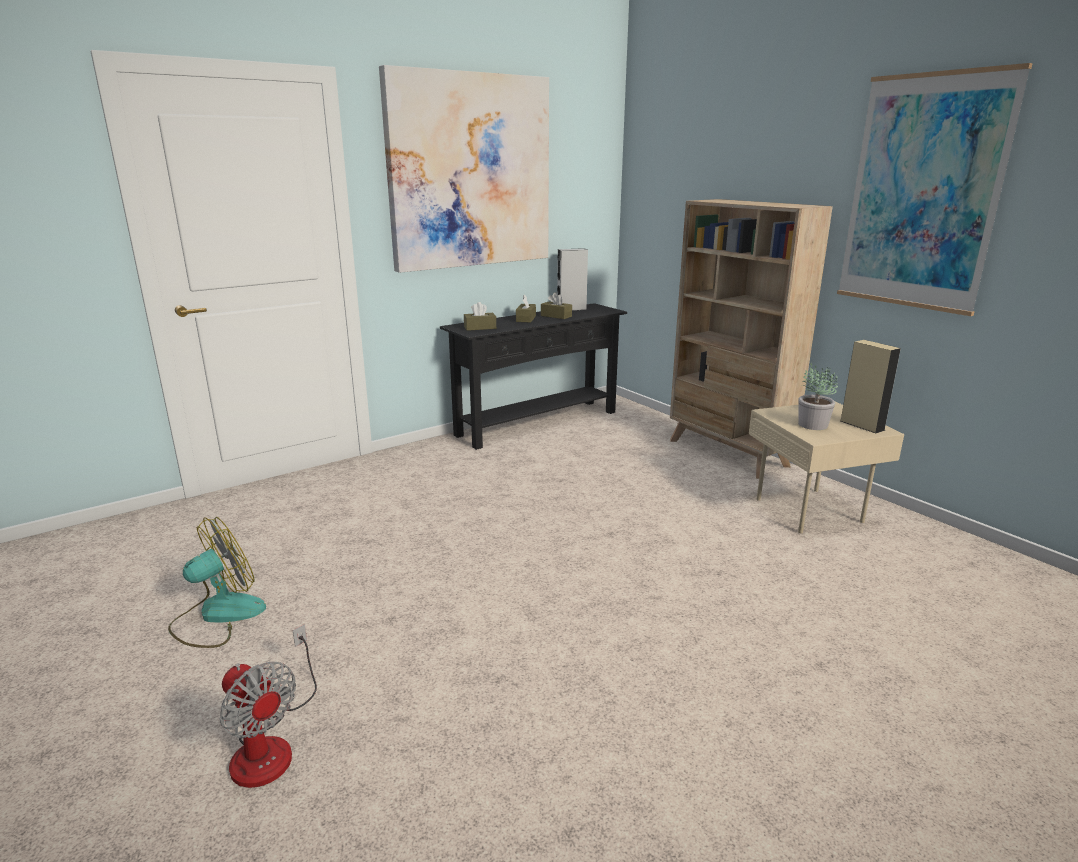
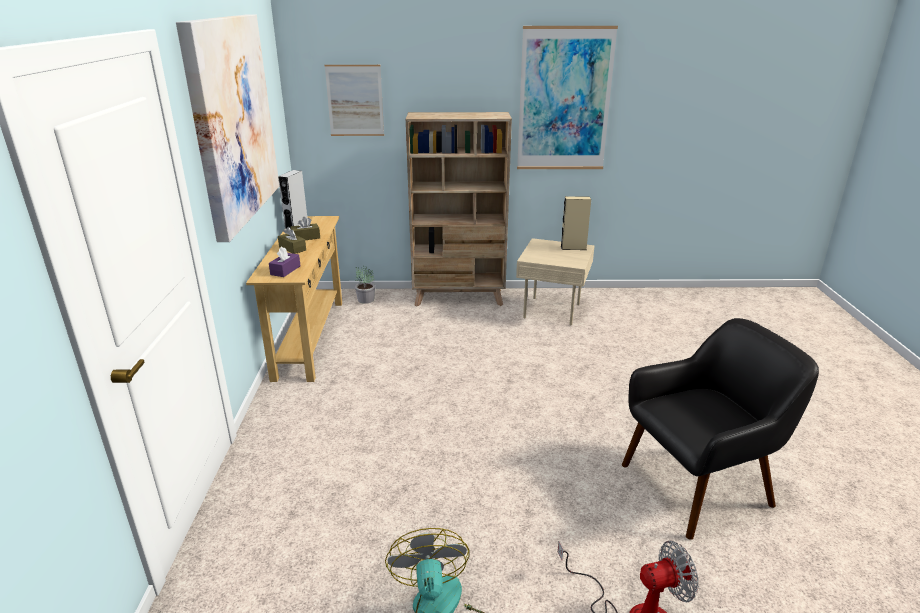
camera: 55 degrees left, 5 degrees up
black console table [440,303,627,450] -> beige console table [246,216,342,382]
brown tissue box [464,302,496,331] -> purple tissue box [269,247,301,277]
potted plant [798,363,838,430] -> potted plant moved to [355,267,375,304]
none -> picture [325,65,384,136]
none -> black armchair [622,318,819,540]

